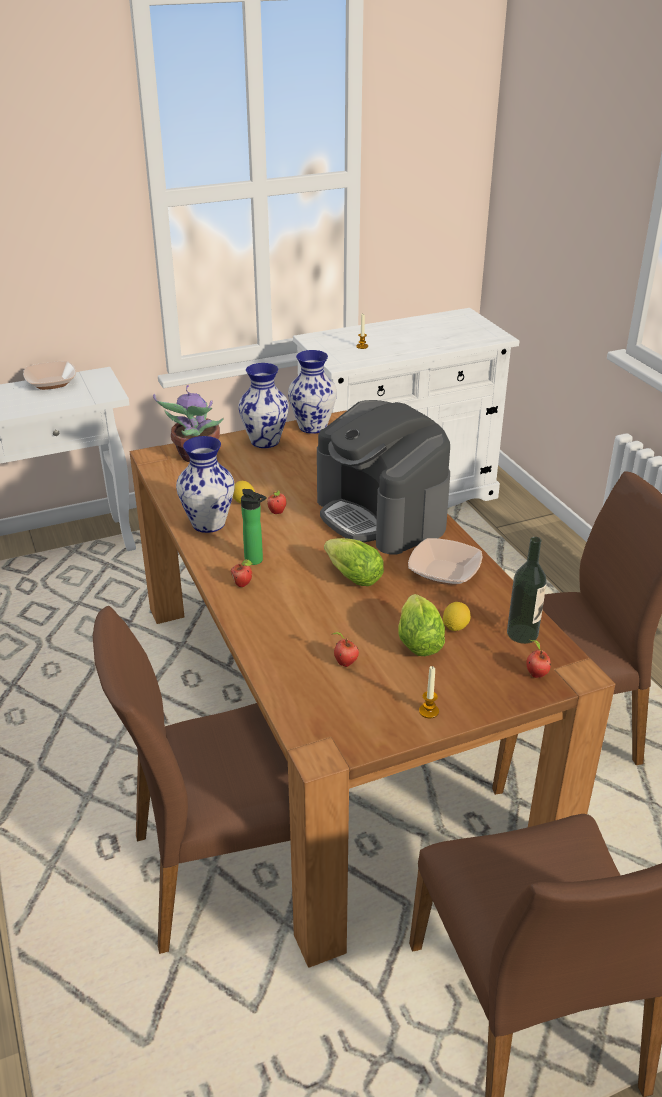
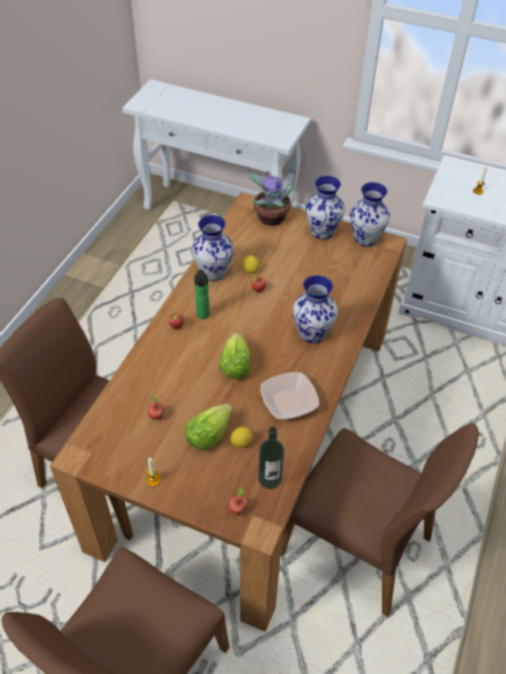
camera: 45 degrees right, 15 degrees up
bowl [23,361,76,390] -> none
coffee machine [317,400,450,554] -> vase [293,275,338,343]

